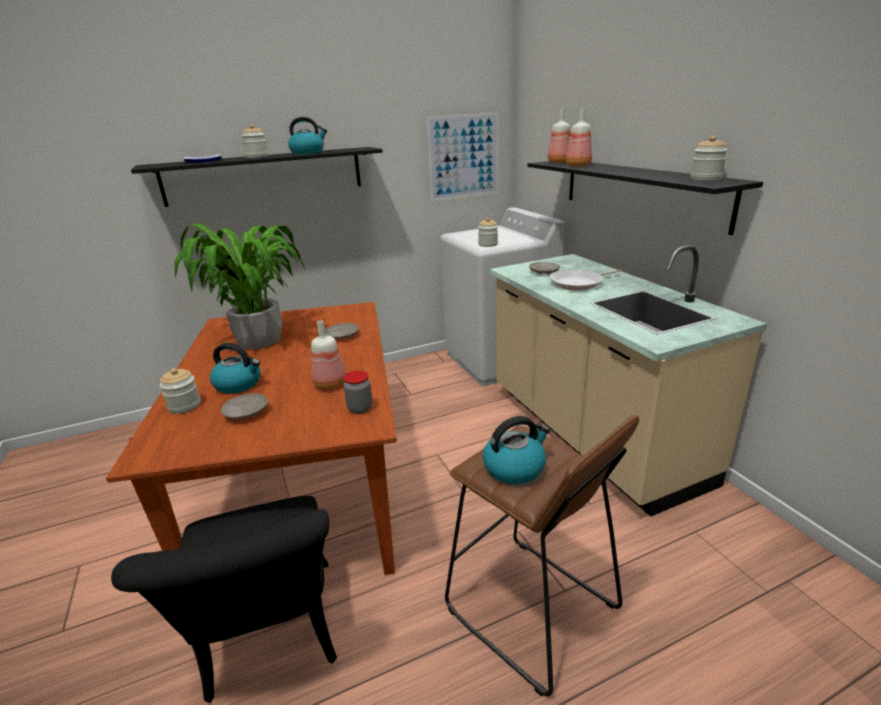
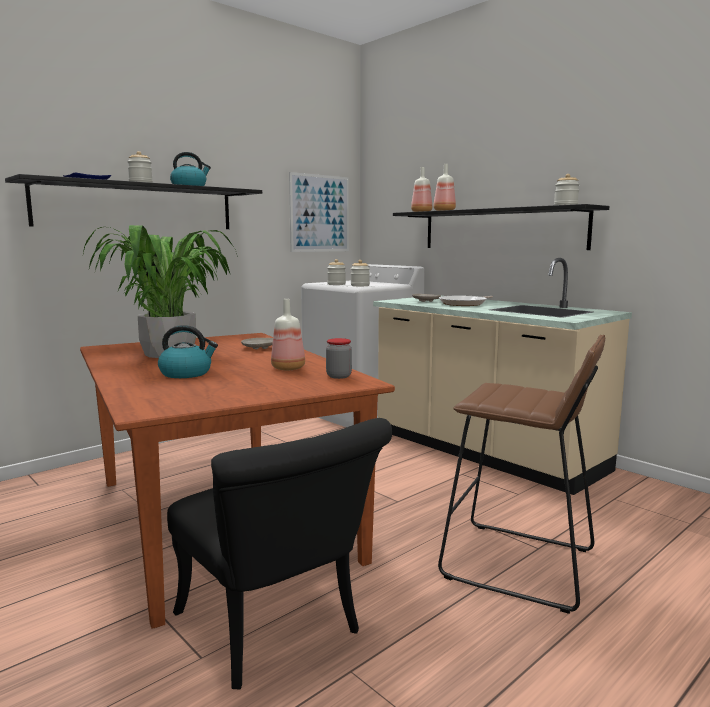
camera: 20 degrees left, 15 degrees down
jar [160,368,201,414] -> jar moved to [327,259,346,285]
beige plate [221,393,268,420] -> none
kettle [483,416,550,484] -> none

